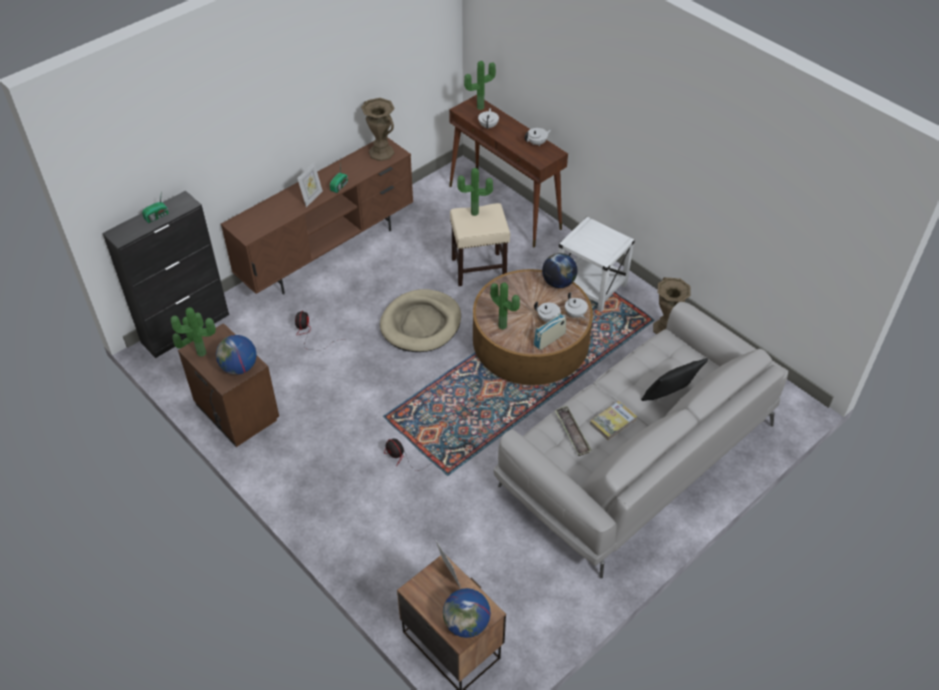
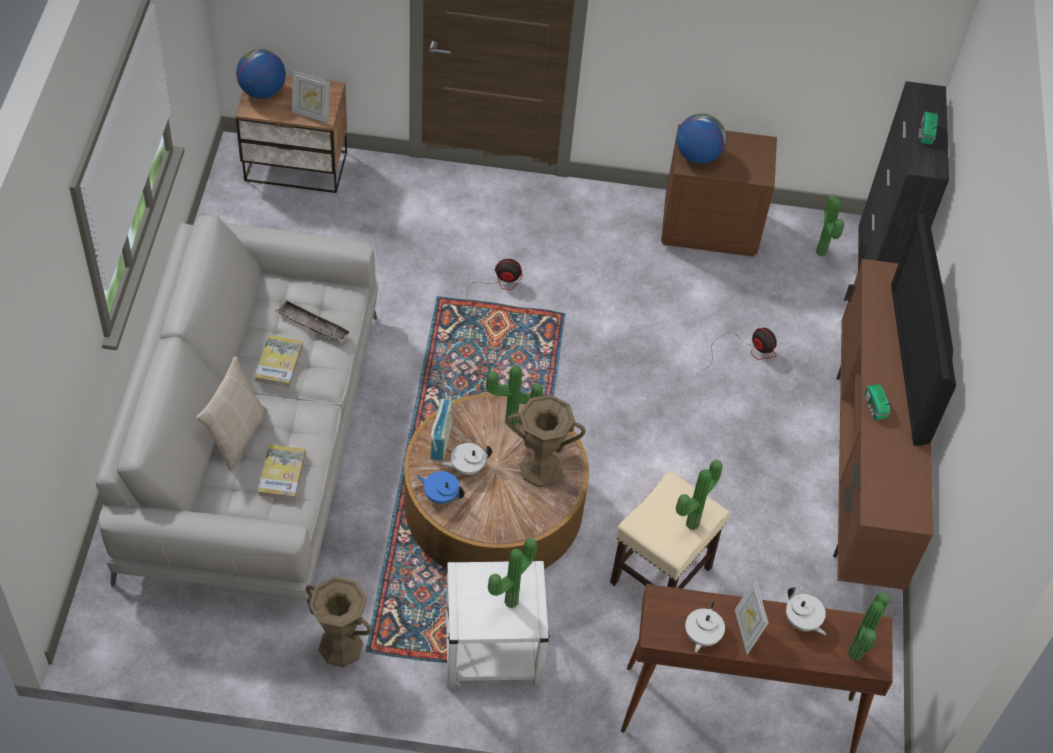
camera: 135 degrees right, 5 degrees up
potted plant [171,307,216,357] -> potted plant moved to [488,538,537,608]
picture frame [297,163,323,207] -> picture frame moved to [735,578,768,655]
brown vase [361,98,395,161] -> brown vase moved to [507,395,586,487]
beige dog bed [380,289,461,352] -> none
globe [542,253,577,288] -> none
white teapot [565,292,588,318] -> blue teapot [417,471,465,504]
black pillow [641,358,708,401] -> beige pillow [196,356,267,471]
none -> book [258,445,306,500]
none -> television [891,214,956,446]

